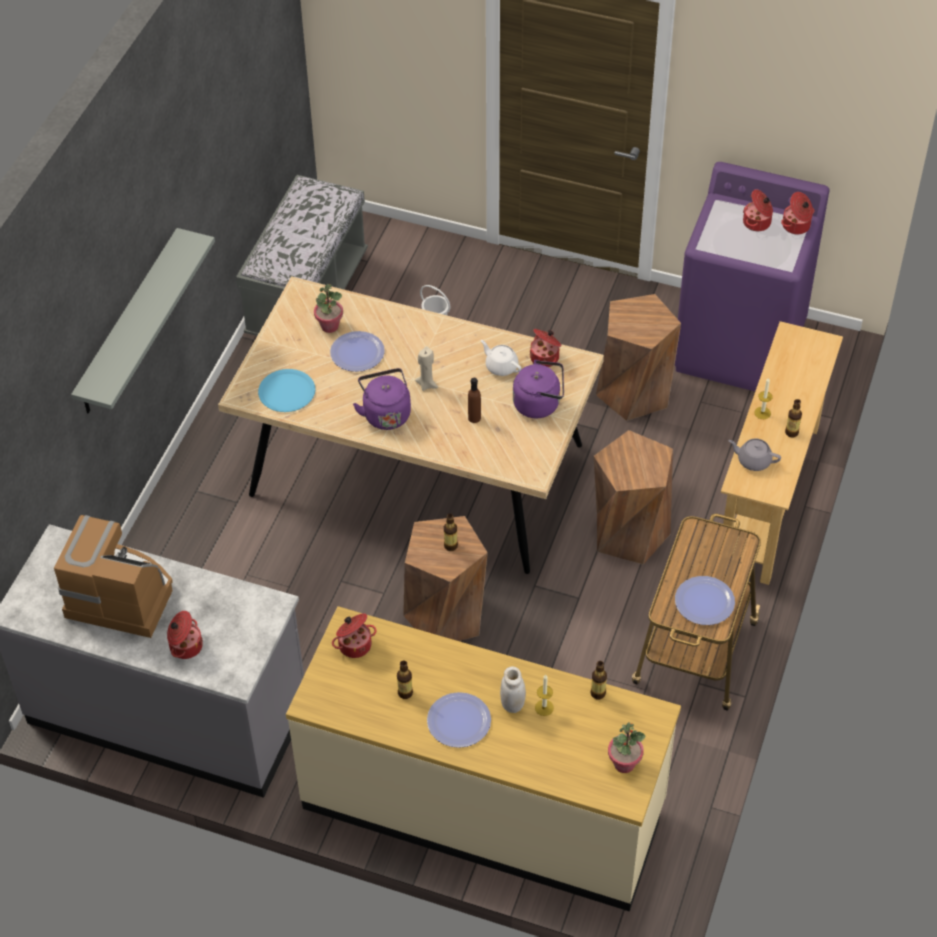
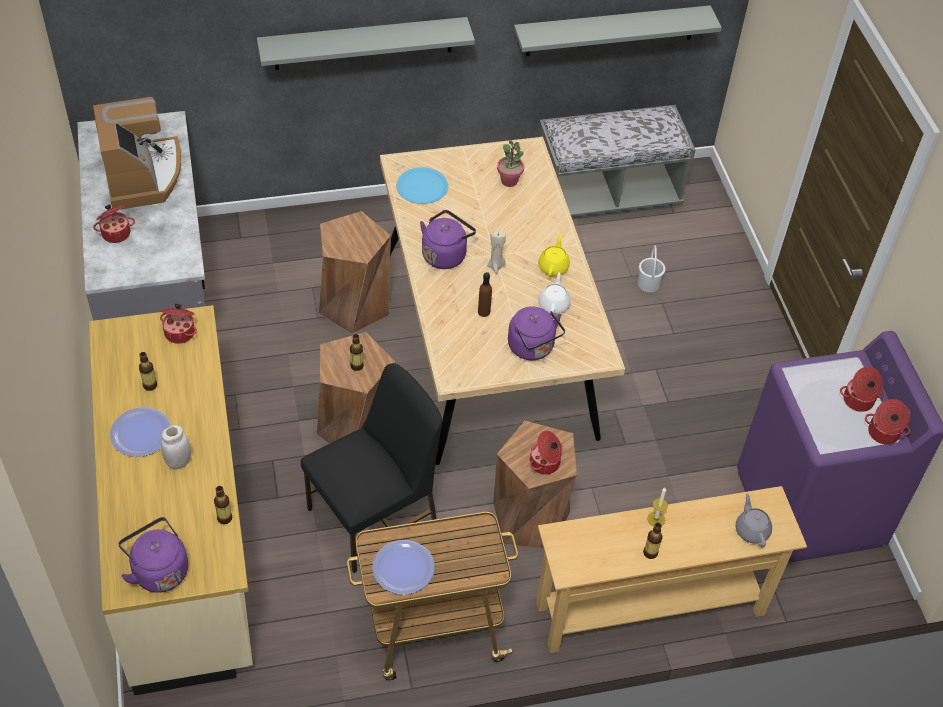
camera: 55 degrees right, 0 degrees up
plate [330,331,385,372] -> none
cooking pot [530,329,561,367] -> cooking pot moved to [530,431,562,474]
candle [535,674,554,716] -> none
brown stool [596,294,681,421] -> brown stool moved to [319,211,391,334]
potted plant [608,722,645,773] -> purple kettle [118,517,188,593]
grey teapot [728,439,781,471] -> grey teapot moved to [736,493,772,547]
none -> black chair [301,363,442,573]
none -> grey shelf [514,5,722,56]
none -> yellow teapot [538,235,570,277]

